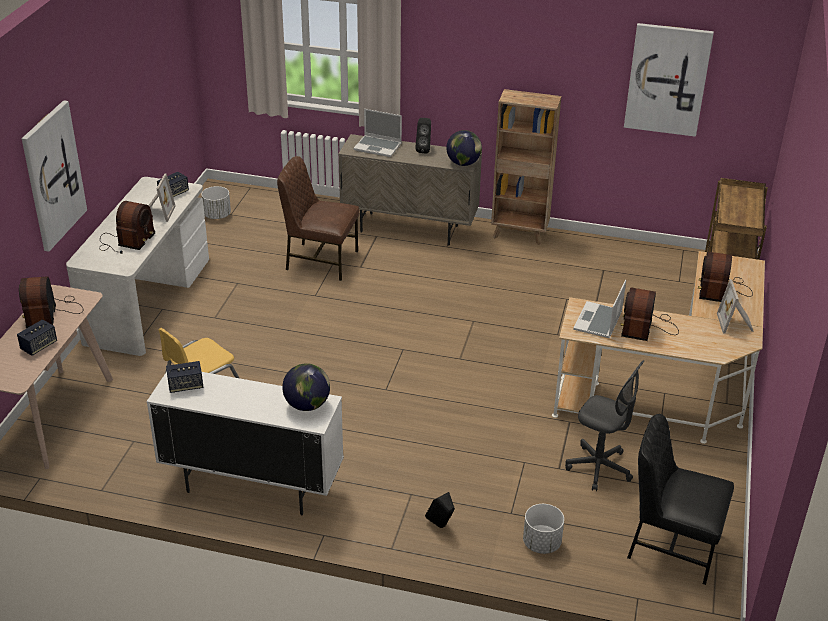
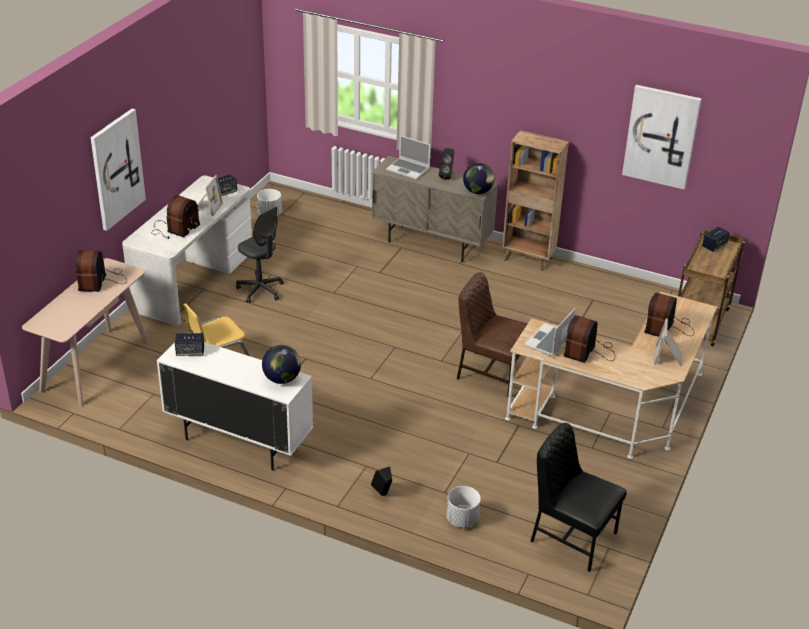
camera: 10 degrees right, 0 degrees up
speaker [17,319,57,356] -> speaker moved to [702,227,730,252]
brown chair [277,156,360,281] -> brown chair moved to [457,272,528,397]
grey office chair [565,360,645,491] -> grey office chair moved to [236,207,284,303]

